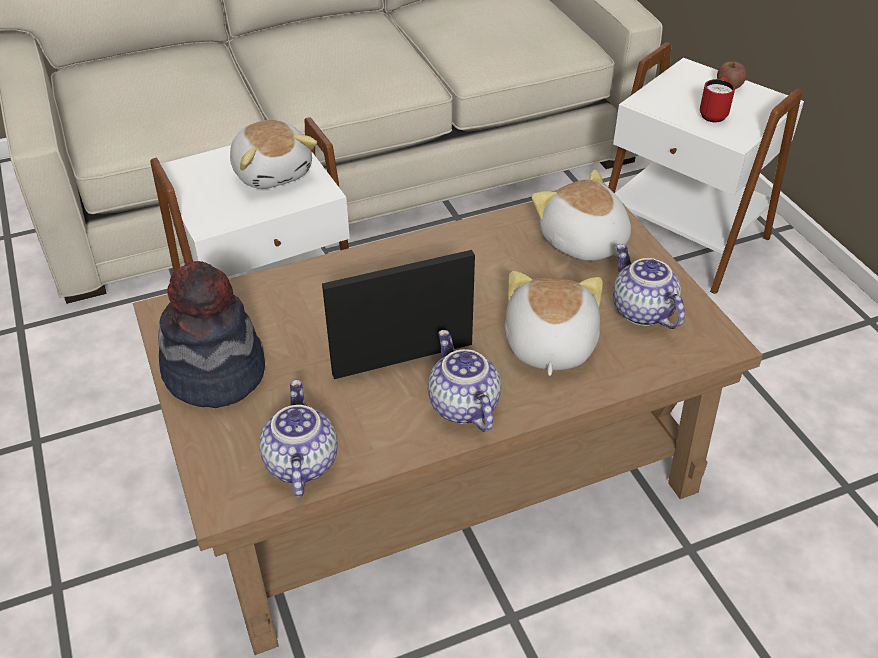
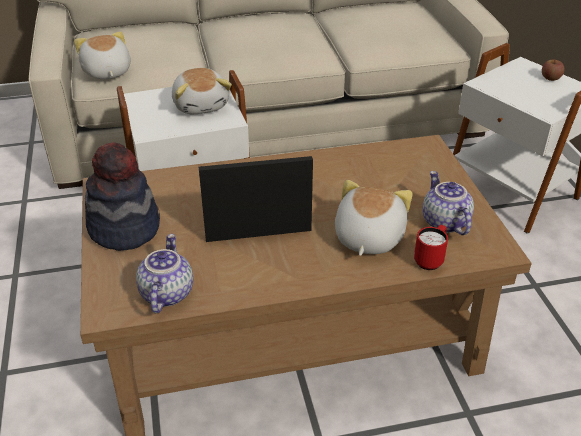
camera: 10 degrees right, 5 degrees down
teapot [428,330,501,432] -> none
plush toy [532,170,631,261] -> plush toy moved to [74,32,131,79]
red mug [700,77,735,122] -> red mug moved to [414,225,448,270]

